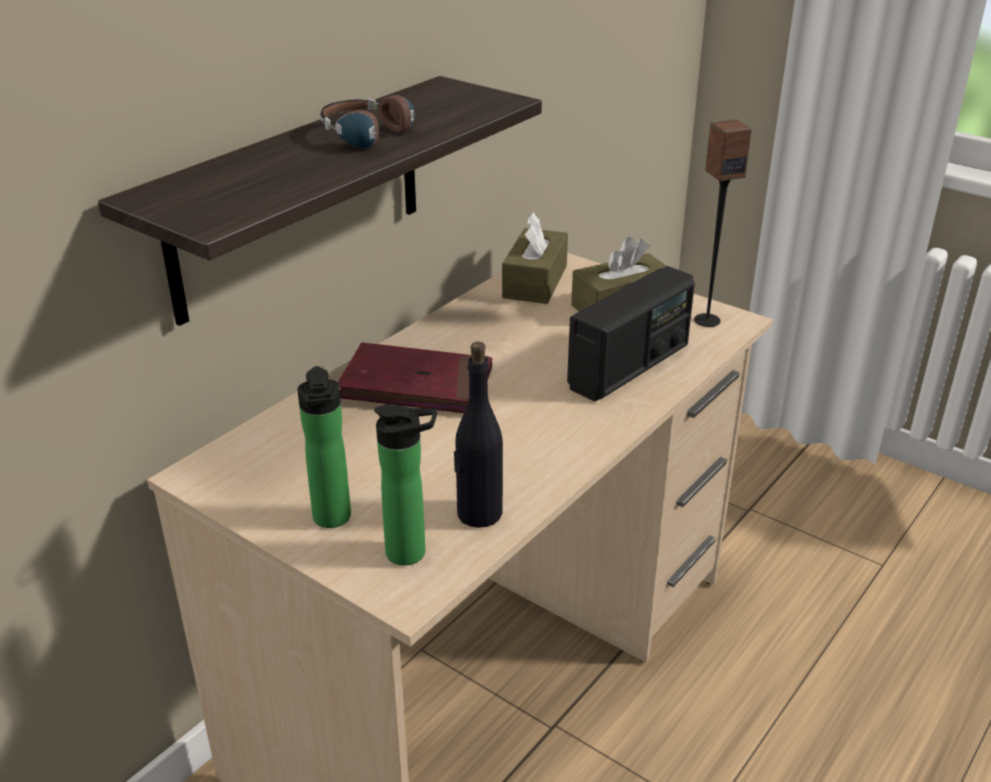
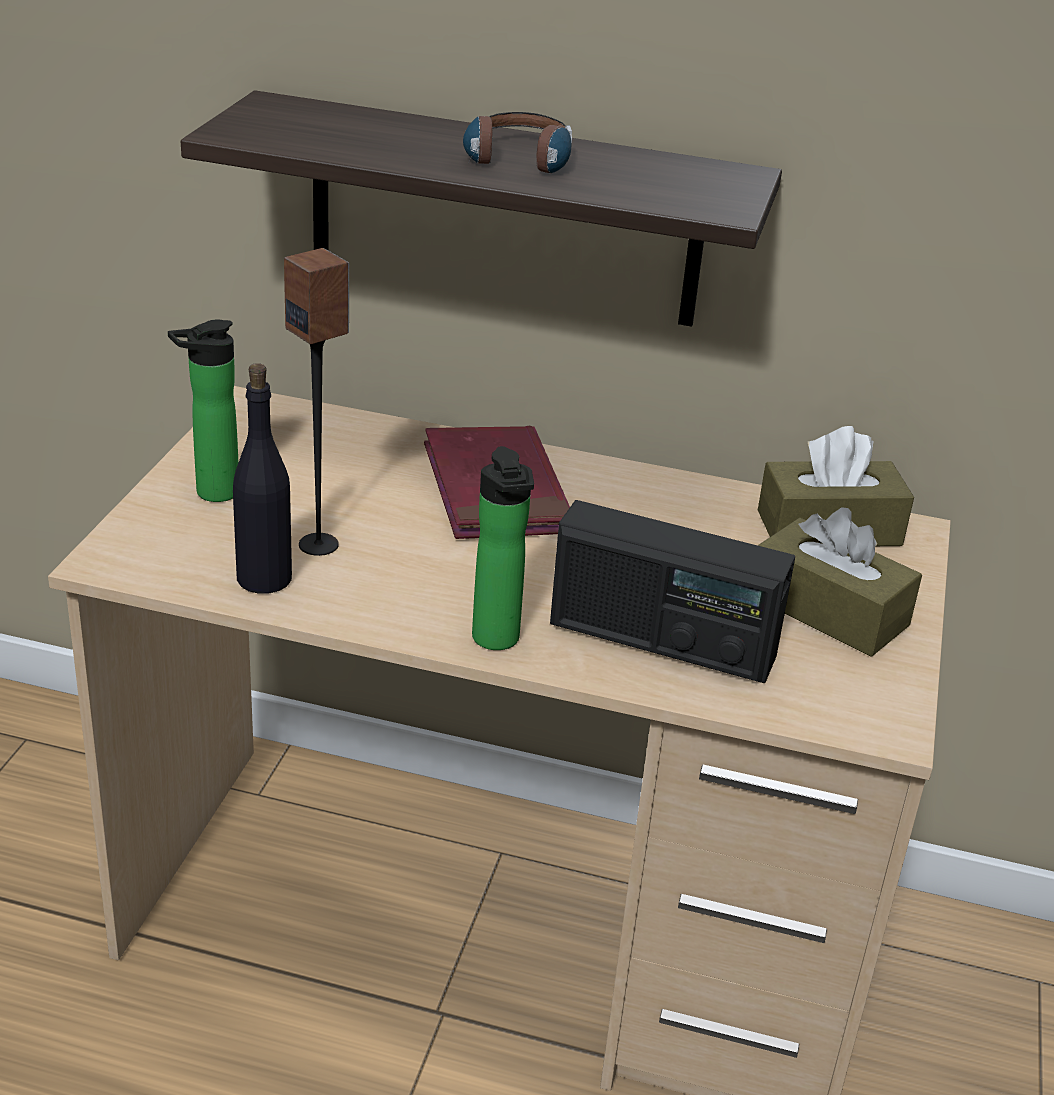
camera: 65 degrees right, 0 degrees up
bottle [374,404,437,566] -> bottle moved to [472,446,534,650]
speaker [694,120,752,327] -> speaker moved to [284,248,349,556]

